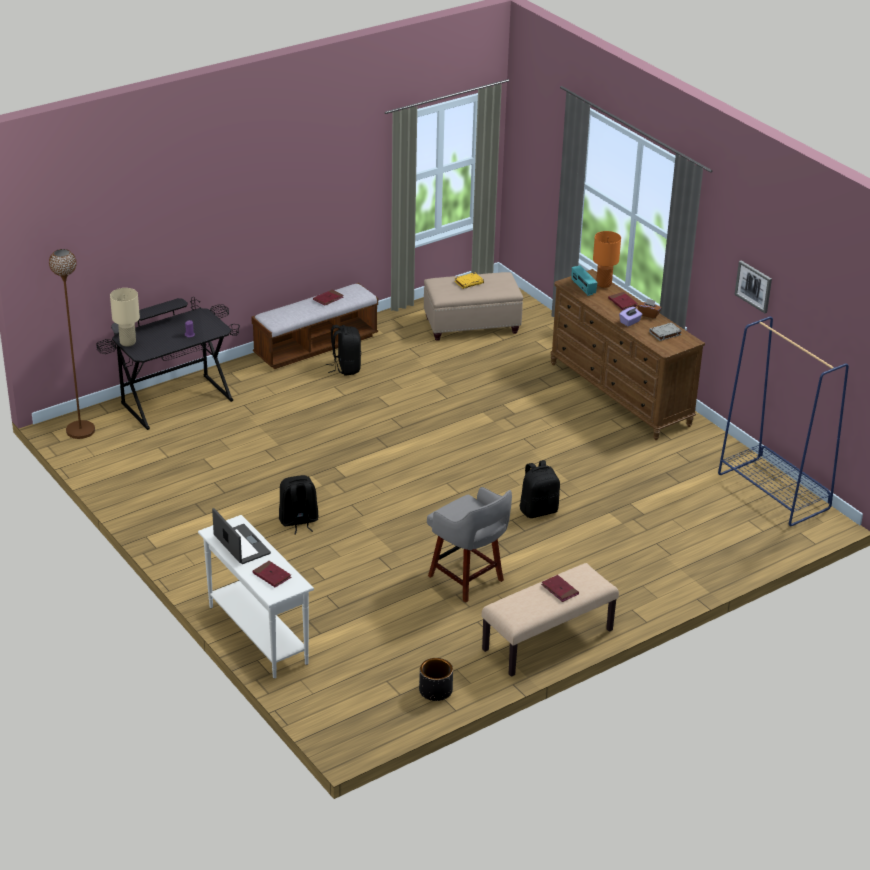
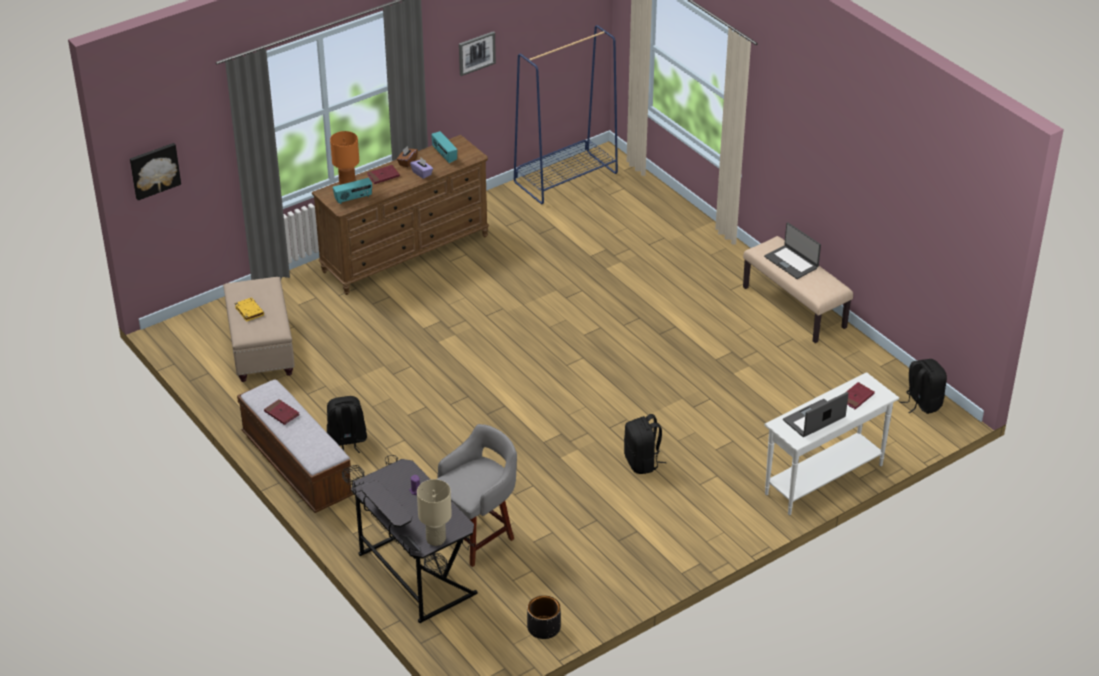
camera: 90 degrees left, 5 degrees up
brown floor lamp [49,249,95,439] -> none
black planter [419,658,453,701] -> black planter moved to [527,595,561,639]
grey stool [427,487,512,603] -> grey stool moved to [437,424,517,567]
black backpack [520,460,560,518] -> black backpack moved to [900,359,947,414]
red book [541,575,579,602] -> laptop [764,222,821,279]
grey book [649,323,682,341] -> radio [431,131,457,163]
none -> picture [130,143,181,200]

